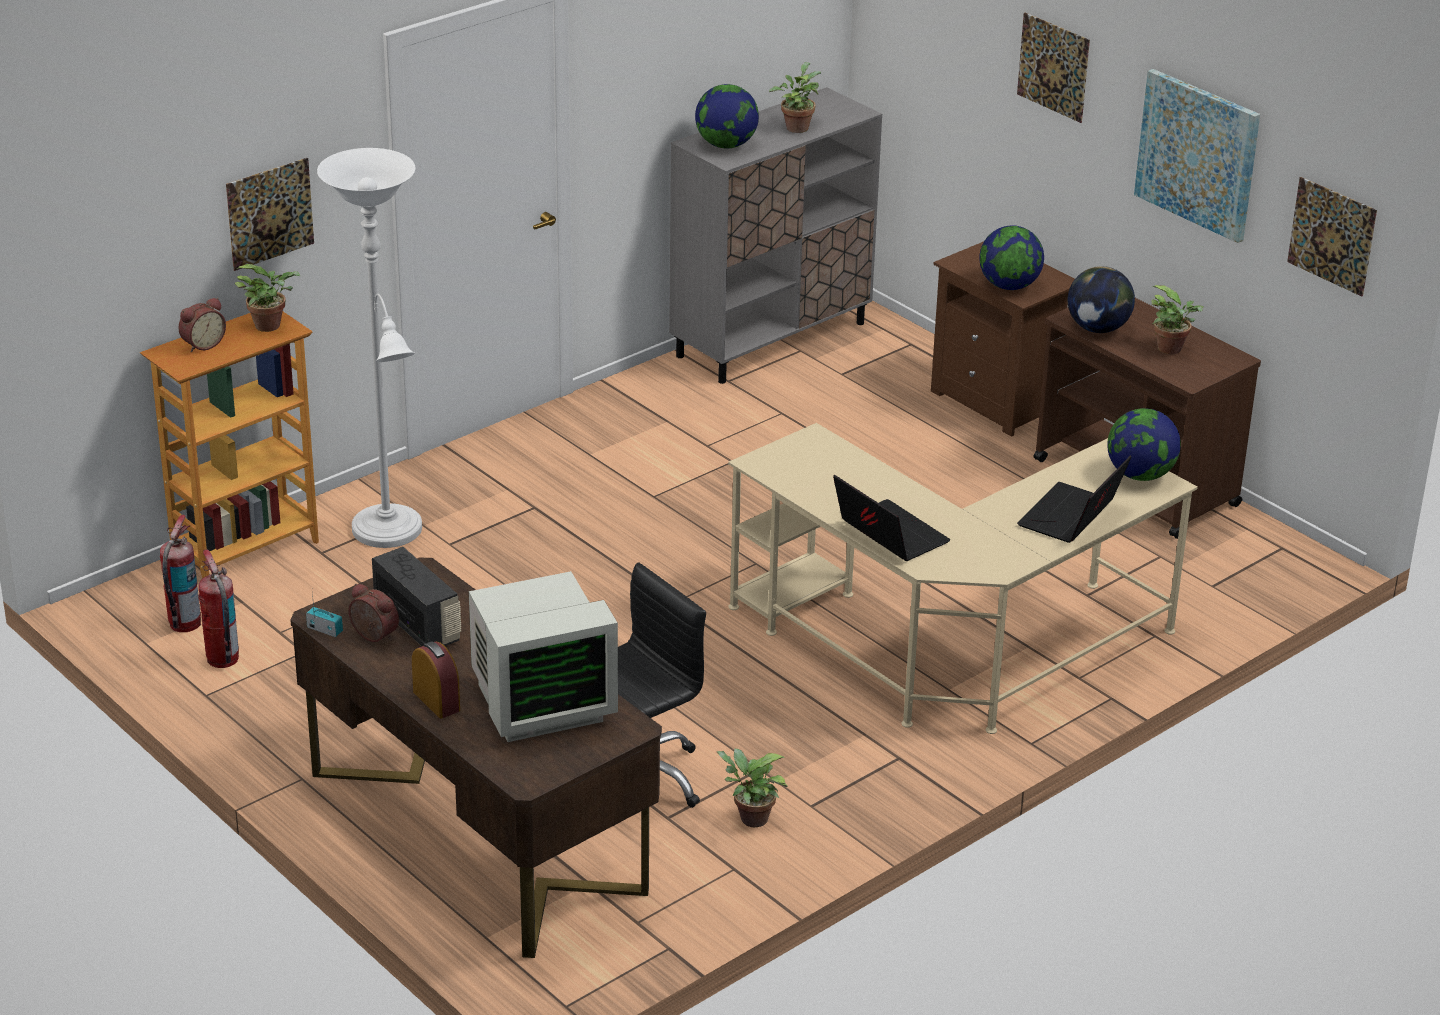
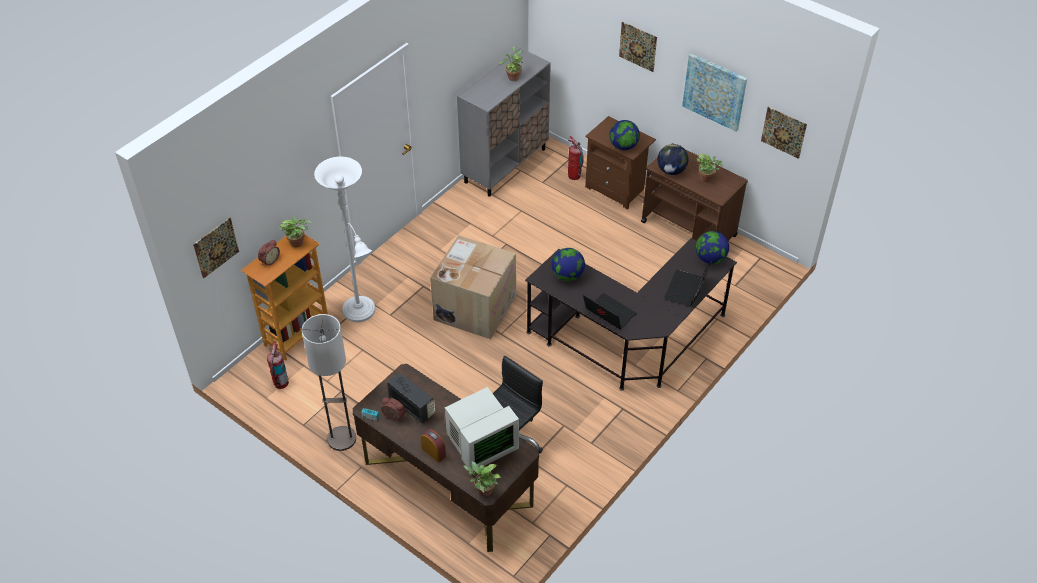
camera: 10 degrees left, 15 degrees up
fire extinguisher [198,549,239,668] -> fire extinguisher moved to [568,136,584,180]
picture [226,158,314,271] -> picture moved to [193,218,239,279]
globe [695,84,759,148] -> globe moved to [552,248,585,281]
potted plant [717,749,788,827] -> potted plant moved to [464,461,501,496]
beige desk [728,423,1198,734] -> black desk [525,238,737,391]
none -> floor lamp [302,314,356,451]
none -> cardboard box [430,235,516,339]

